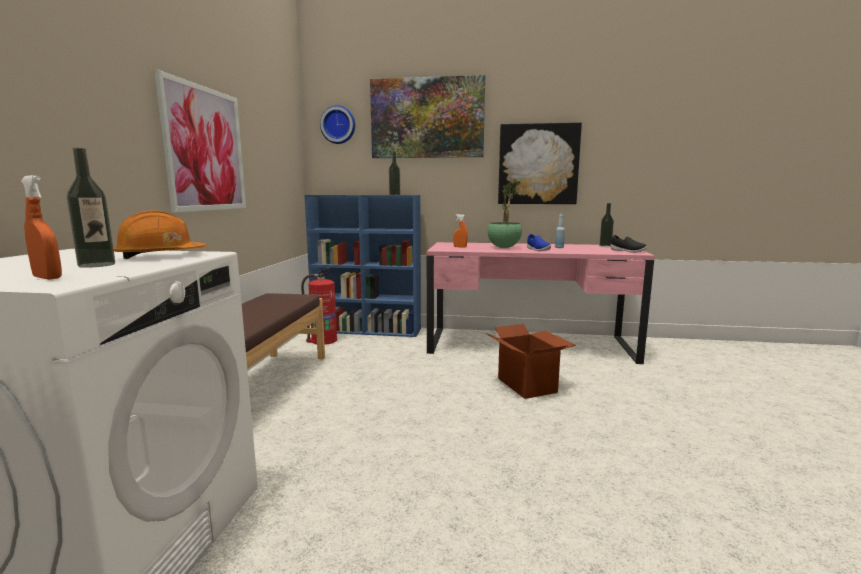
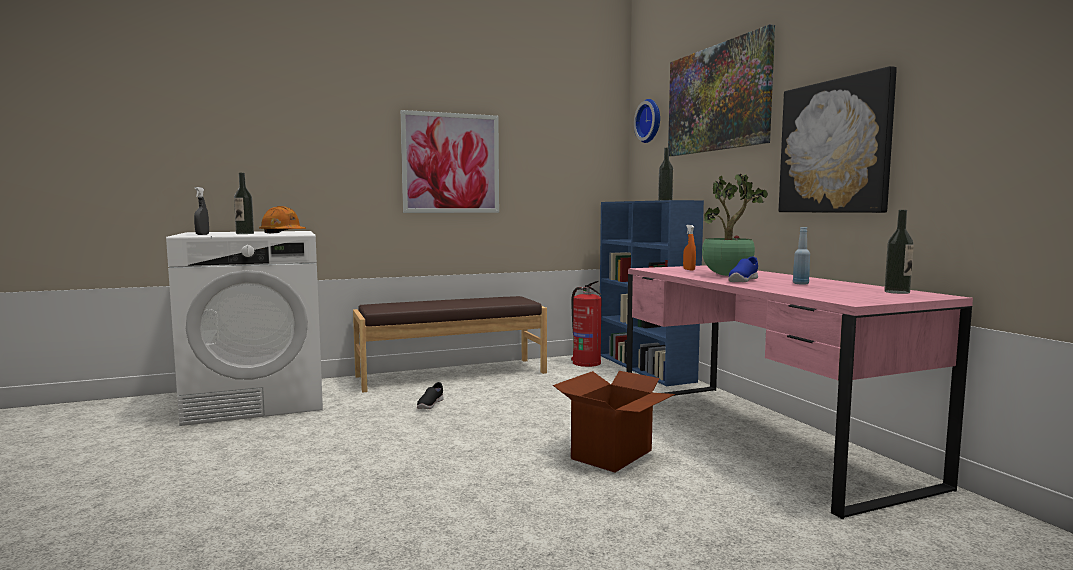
camera: 60 degrees right, 5 degrees down
orange spray bottle [21,175,62,280] -> grey spray bottle [194,187,209,235]
black shoe [610,235,647,253] -> black shoe moved to [417,382,444,409]

